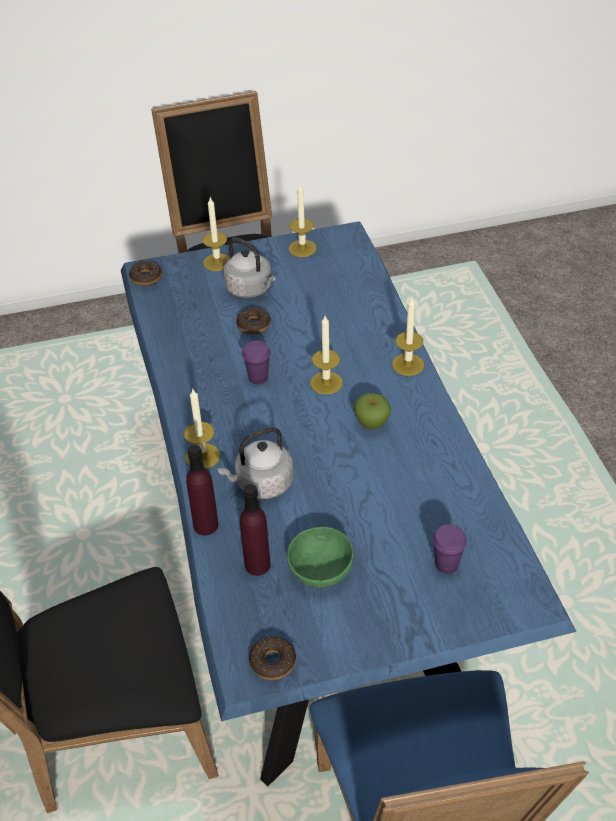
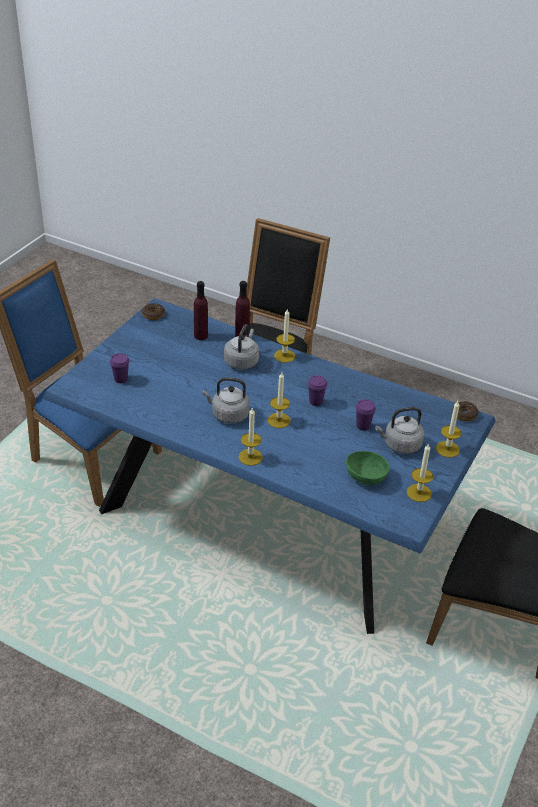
camera: 130 degrees right, 5 degrees down
donut [236,308,271,334] -> purple cup [355,399,376,431]
green bowl [287,527,354,588] -> green bowl moved to [346,451,390,485]
apple [354,393,391,430] -> grey kettle [203,377,250,423]

